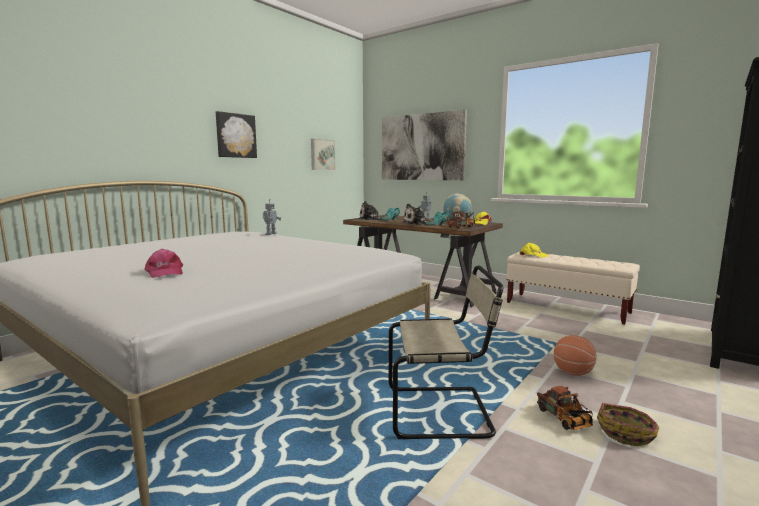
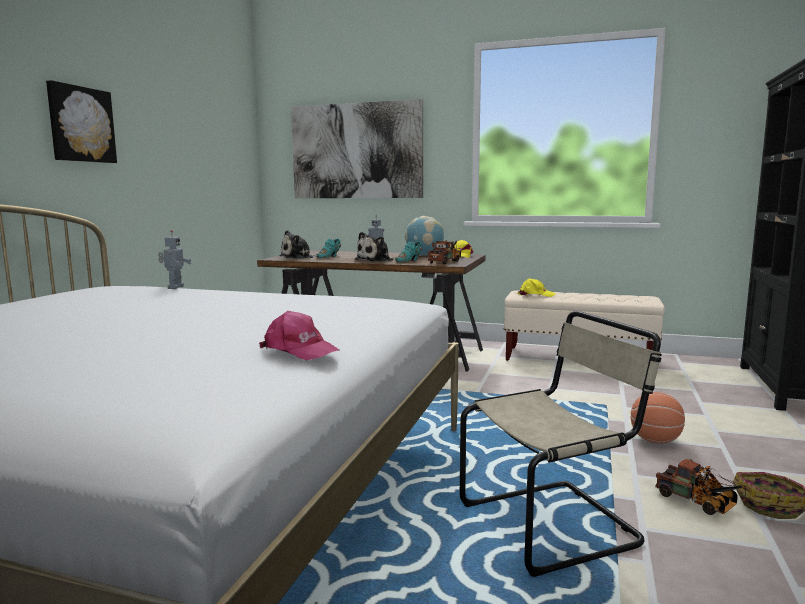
camera: 20 degrees left, 0 degrees up
pink cap [144,249,183,278] -> pink cap moved to [259,311,340,360]
picture [311,139,335,170] -> none

